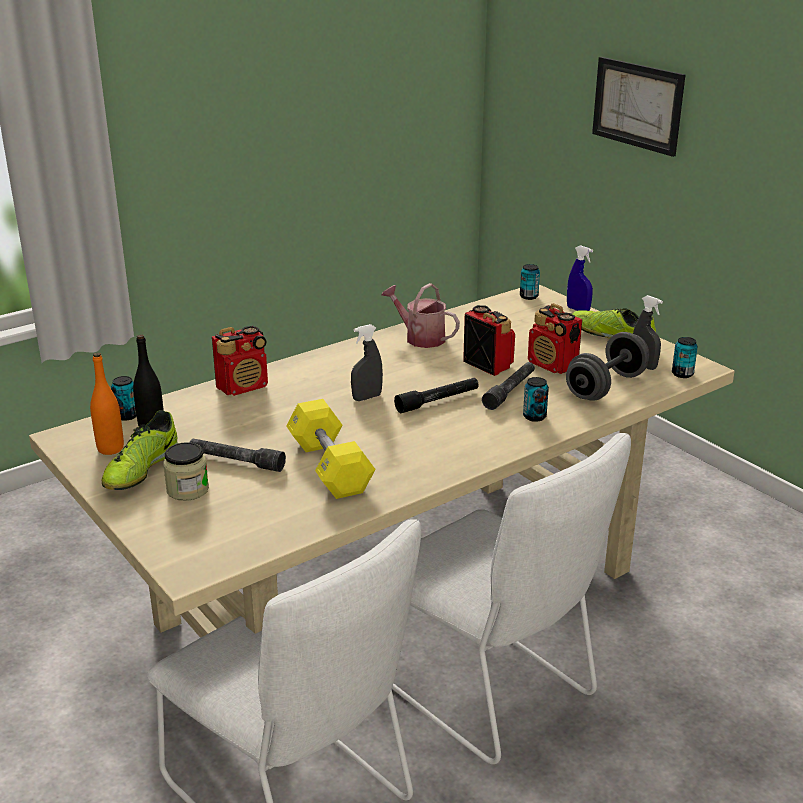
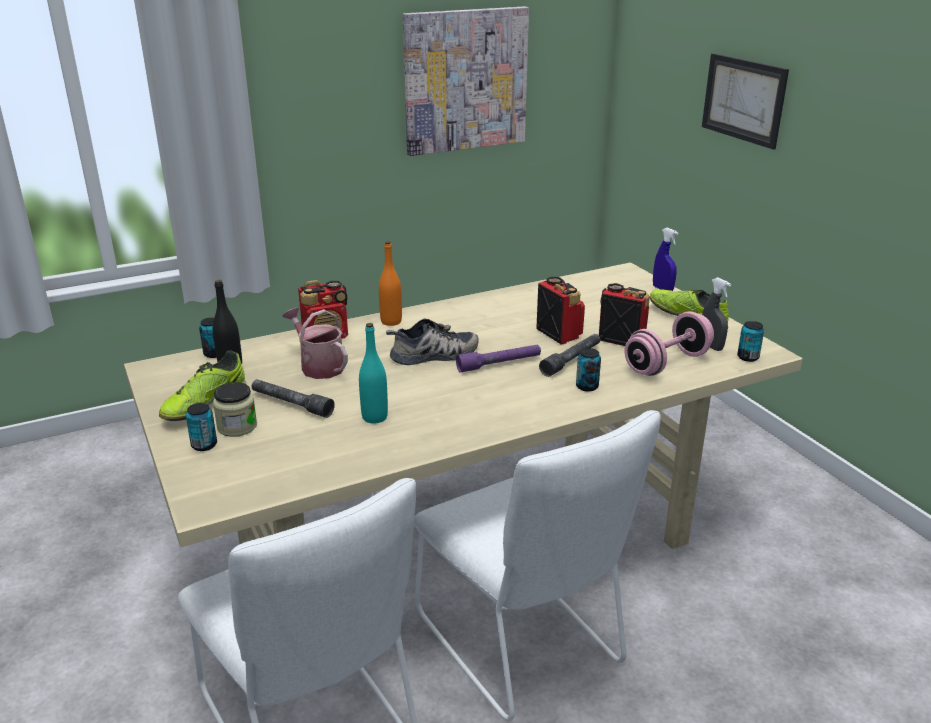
camera: 10 degrees right, 0 degrees up
orange bottle [90,352,124,455] -> orange bottle moved to [379,241,402,326]
yellow dumbbell [286,399,376,499] -> turquoise bottle [359,323,388,424]
grey spray bottle [351,324,383,401] -> shoe [386,319,479,365]
watering can [381,283,460,348] -> watering can moved to [283,307,348,379]
black flashlight [394,378,479,413] -> purple flashlight [456,345,541,373]
can [520,264,540,300] -> can moved to [186,403,217,451]
radio [528,303,582,374] -> radio turned 150 degrees clockwise [599,283,650,346]
grey dumbbell [566,332,649,401] -> pink dumbbell [624,311,714,376]
none -> picture [403,6,529,156]

